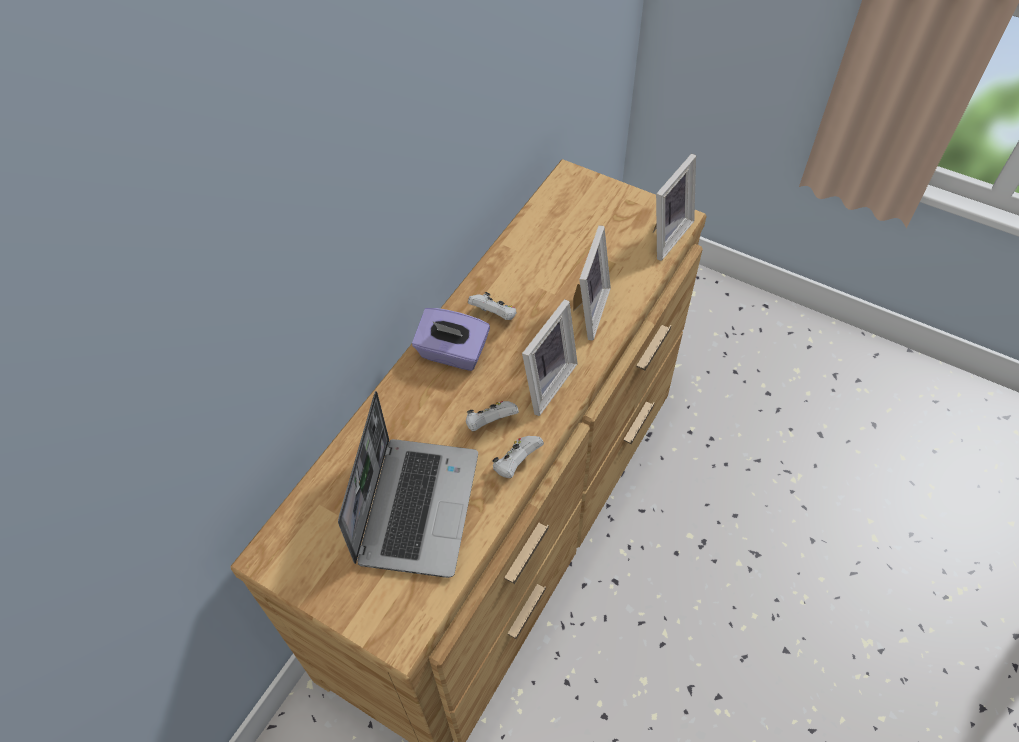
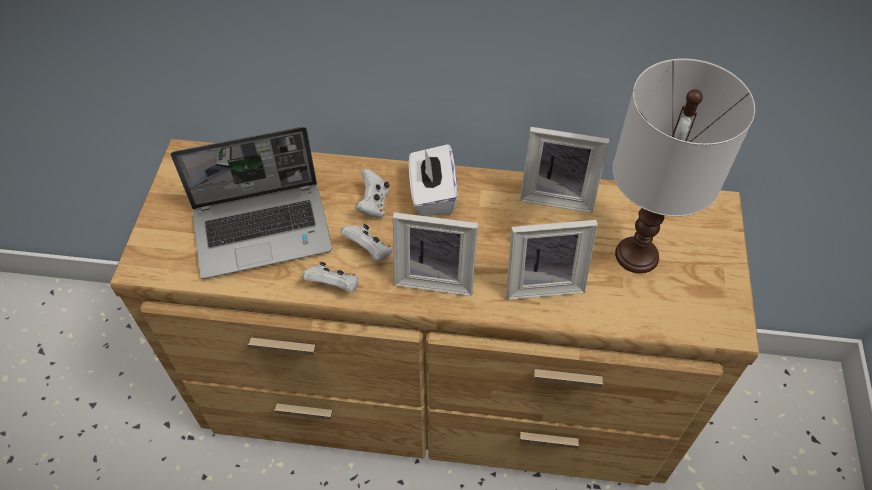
camera: 65 degrees right, 0 degrees up
purple tissue box [412,308,490,371] -> white tissue box [409,144,457,216]
white game controller [468,292,517,320] -> white game controller moved to [355,169,389,218]
picture frame [653,154,696,261] -> picture frame moved to [520,127,610,213]
none -> white table lamp [613,58,755,273]

